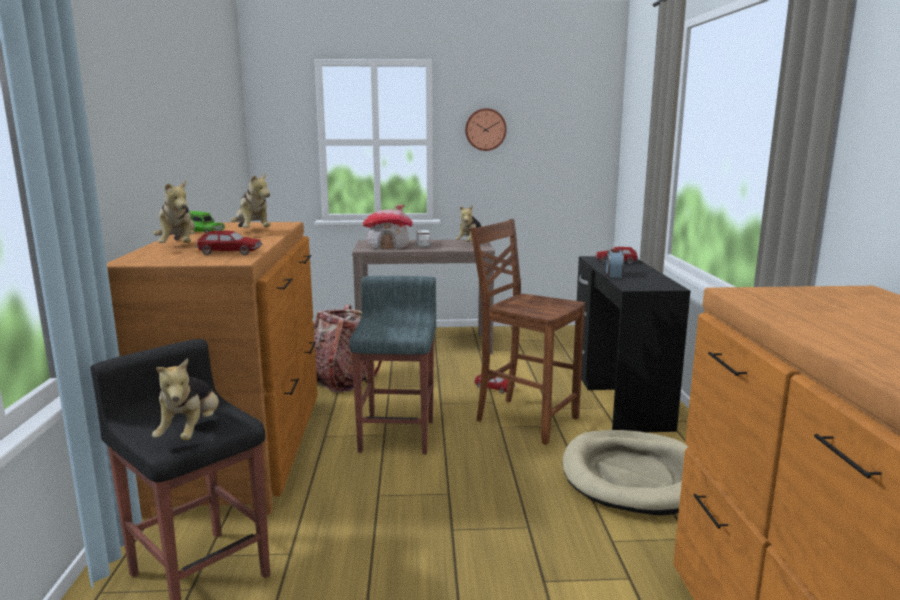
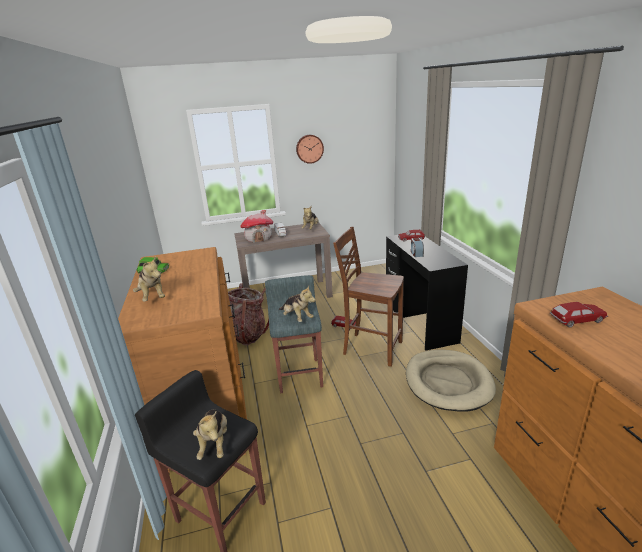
camera: 10 degrees left, 10 degrees up
toy car [196,230,263,255] -> toy car moved to [550,302,608,327]
plush toy [230,173,270,228] -> plush toy moved to [279,286,316,322]

